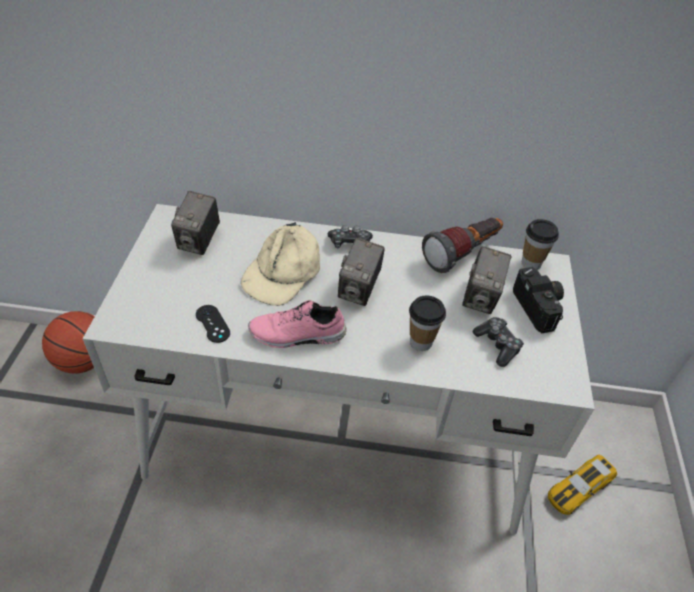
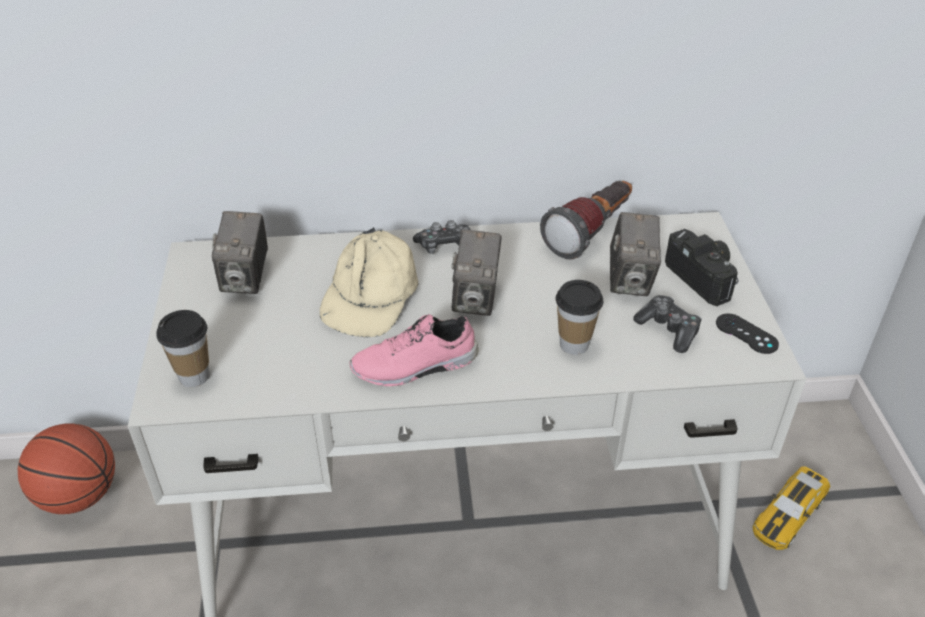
camera: 10 degrees left, 5 degrees down
black game controller [196,305,230,343] -> black game controller moved to [716,313,779,354]
cup [522,219,559,270] -> cup moved to [156,310,210,387]

